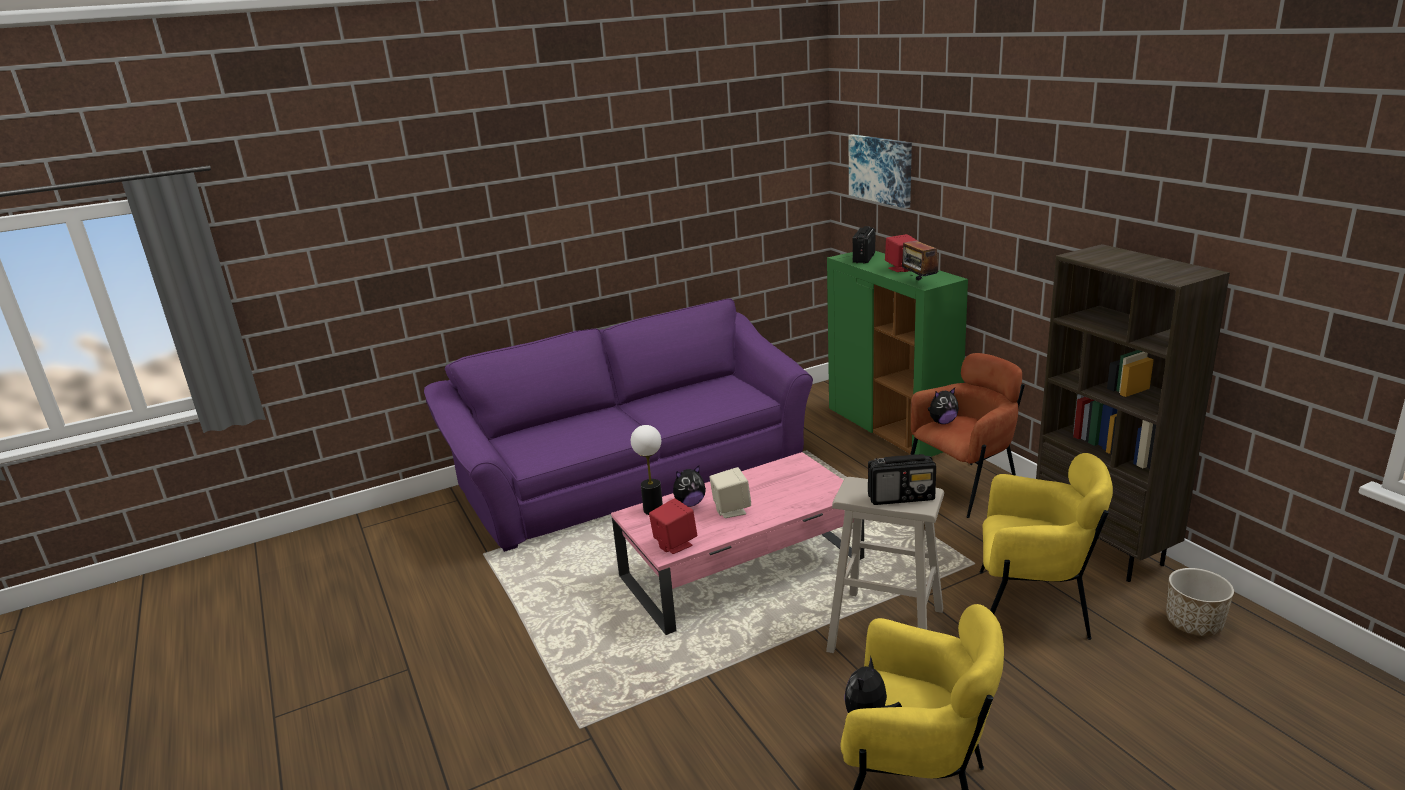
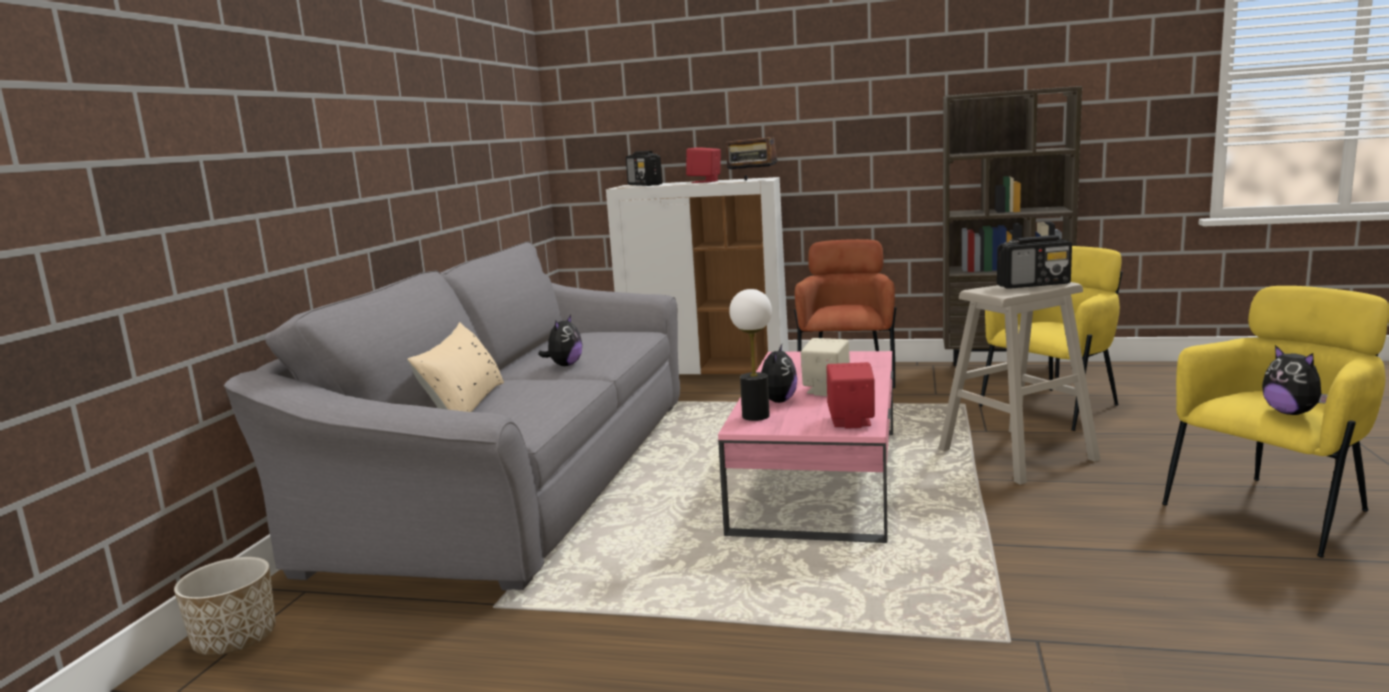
camera: 50 degrees left, 10 degrees down
purple sofa [424,298,813,552] -> grey sofa [224,241,680,591]
green cabinet [827,251,968,457] -> white cabinet [606,177,789,374]
picture [849,135,912,209] -> none
radio [868,454,936,505] -> radio turned 45 degrees clockwise [997,235,1072,289]
plush toy [928,388,959,424] -> plush toy moved to [538,315,582,366]
planter [1166,568,1234,636] -> planter moved to [174,557,276,655]
none -> beige pillow [407,322,504,412]

